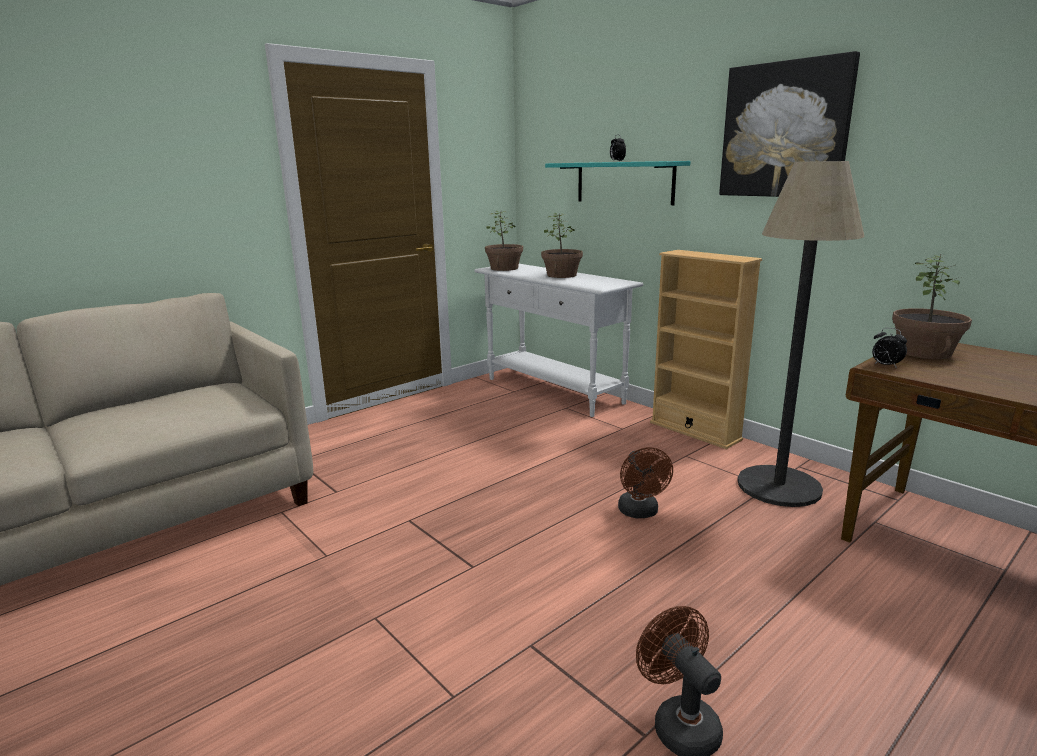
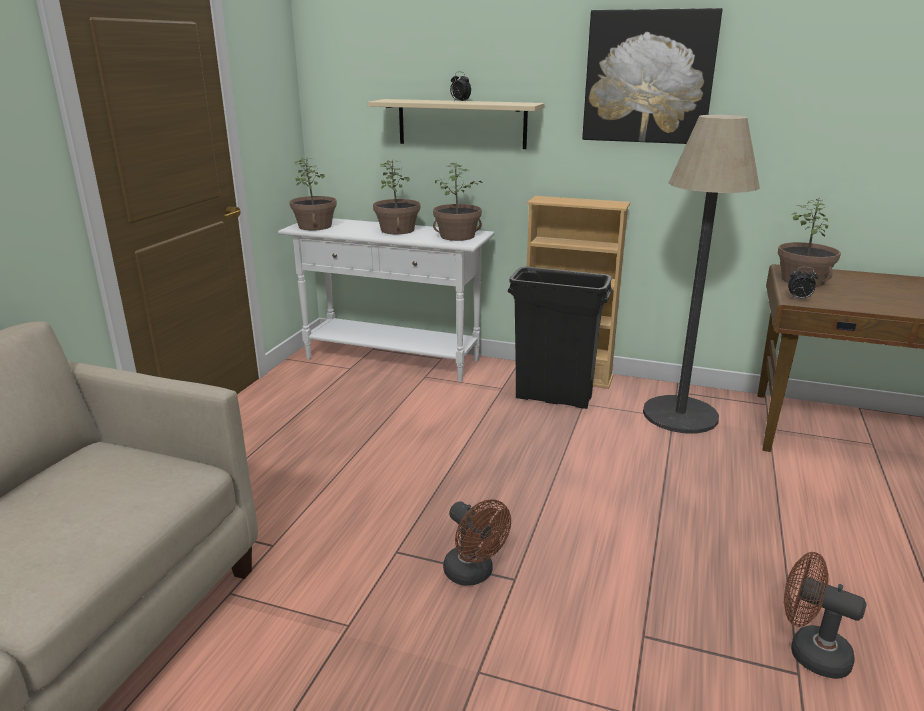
camera: 30 degrees left, 5 degrees up
turquoise shelf [545,161,691,205] -> beige shelf [368,99,545,149]
brown fan [618,447,673,518] -> brown fan moved to [443,499,511,586]
none -> potted plant [433,163,483,241]
none -> black trash can [508,267,612,409]

